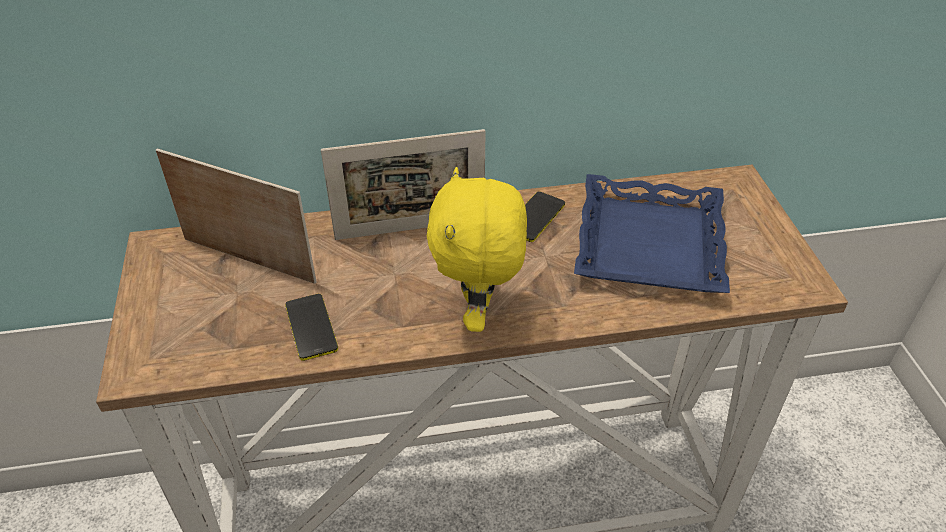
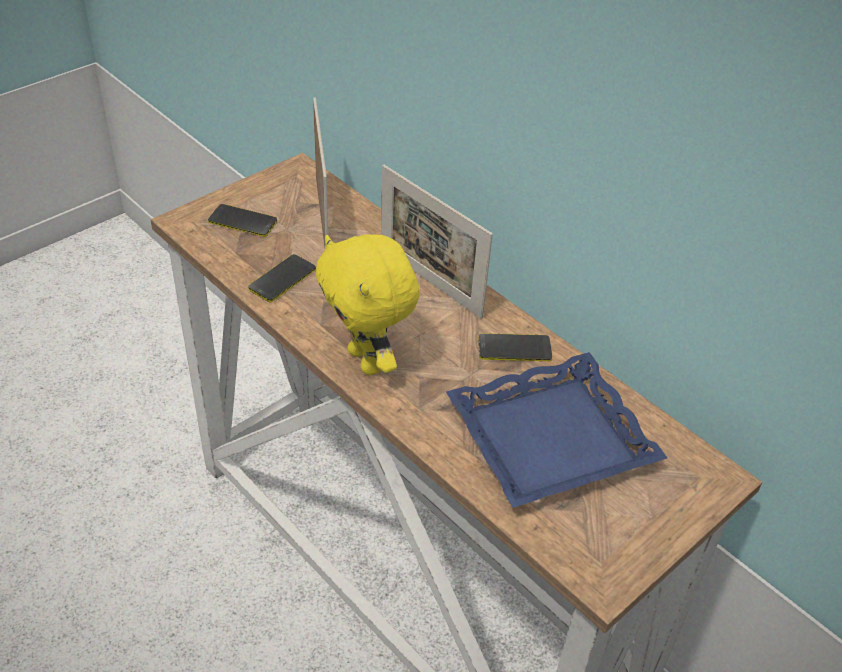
camera: 55 degrees right, 0 degrees up
yellow plush toy [427,167,527,332] -> yellow plush toy turned 90 degrees counterclockwise [315,234,420,376]
none -> phone [208,204,277,237]

